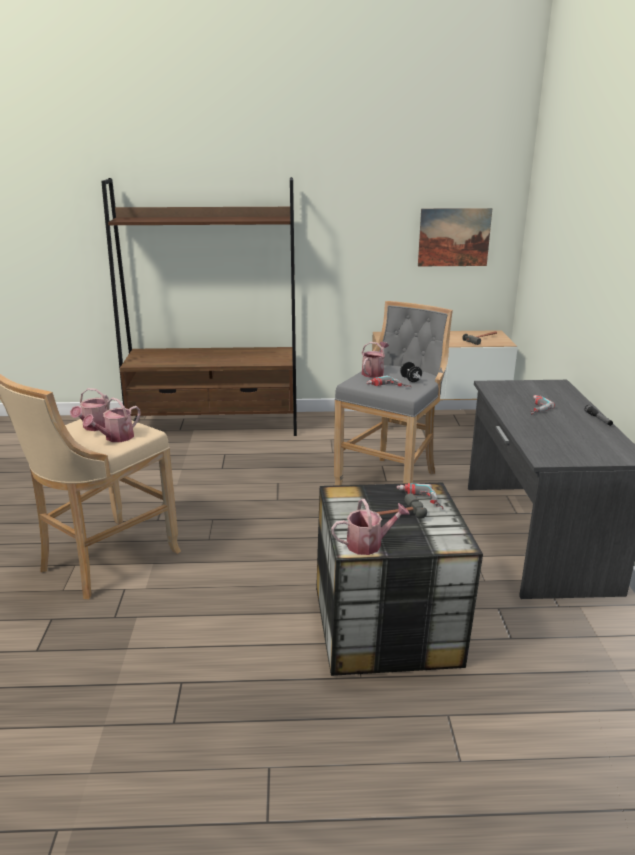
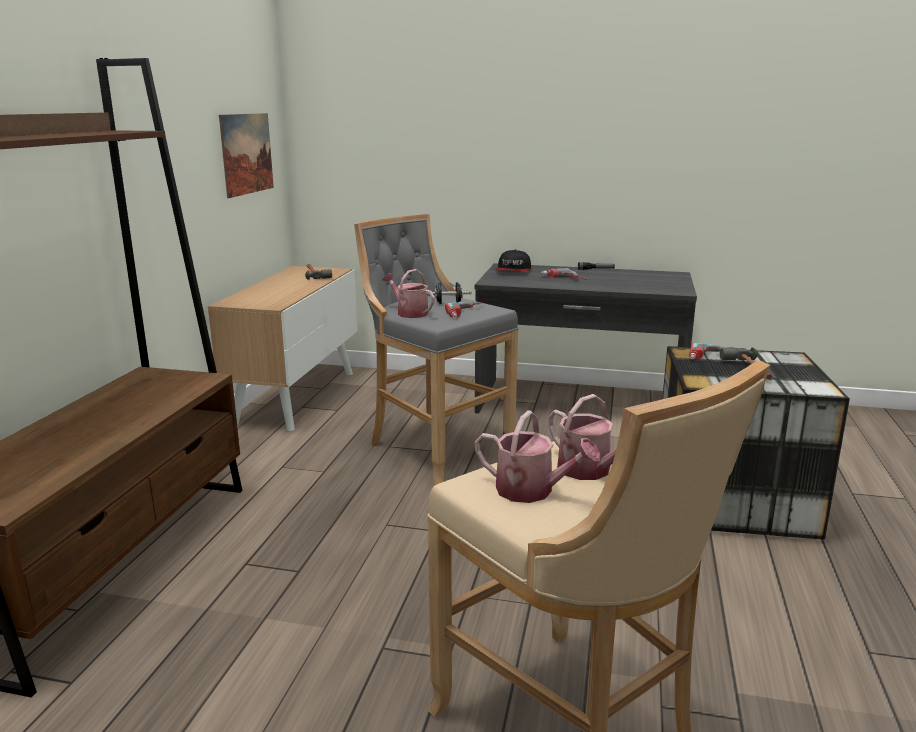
camera: 75 degrees left, 5 degrees down
watering can [331,499,410,555] -> none
none -> cap [495,249,531,271]

